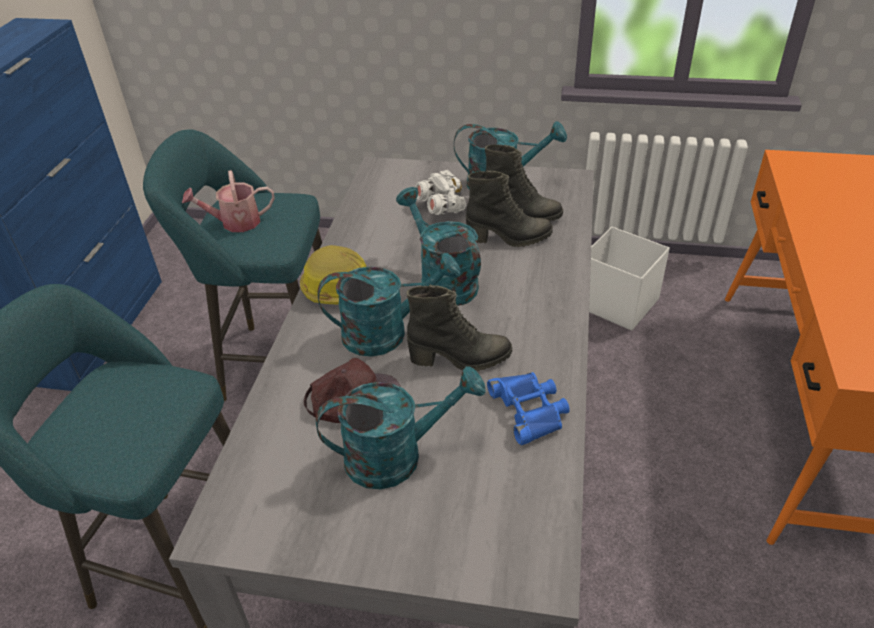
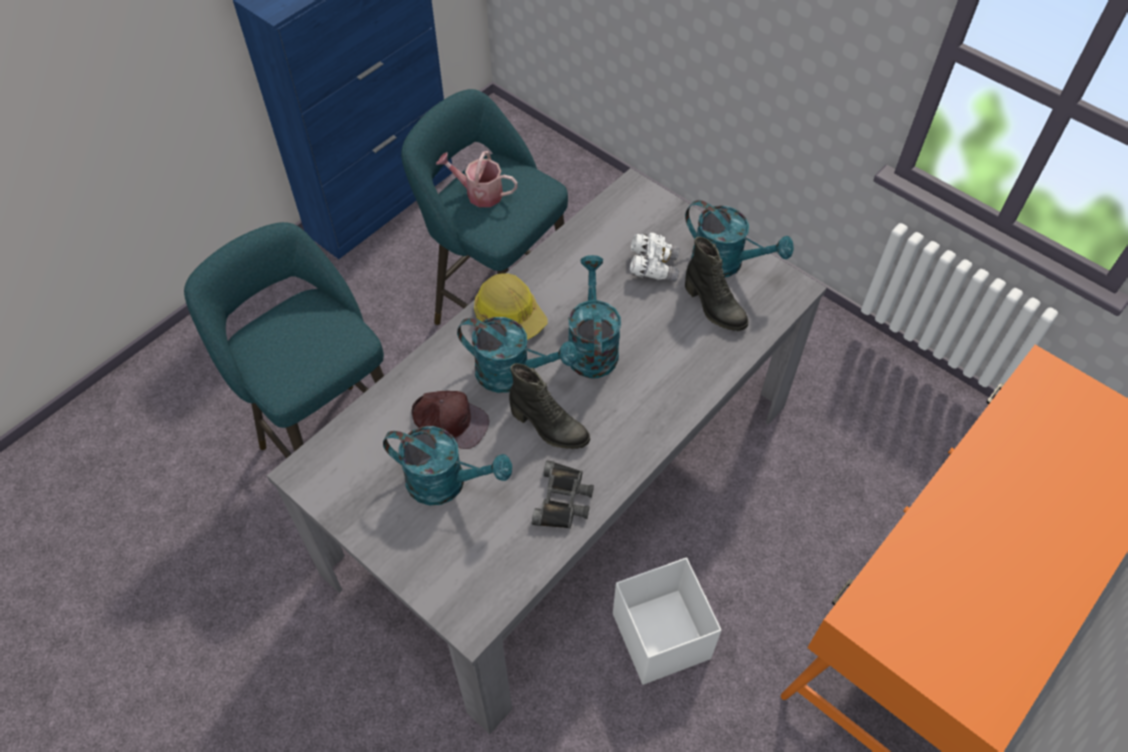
camera: 30 degrees right, 15 degrees up
black boot [466,170,553,247] -> none
blue binoculars [487,372,570,445] -> black binoculars [532,460,594,529]
white storage box [589,227,670,331] -> white storage box moved to [613,557,721,685]

